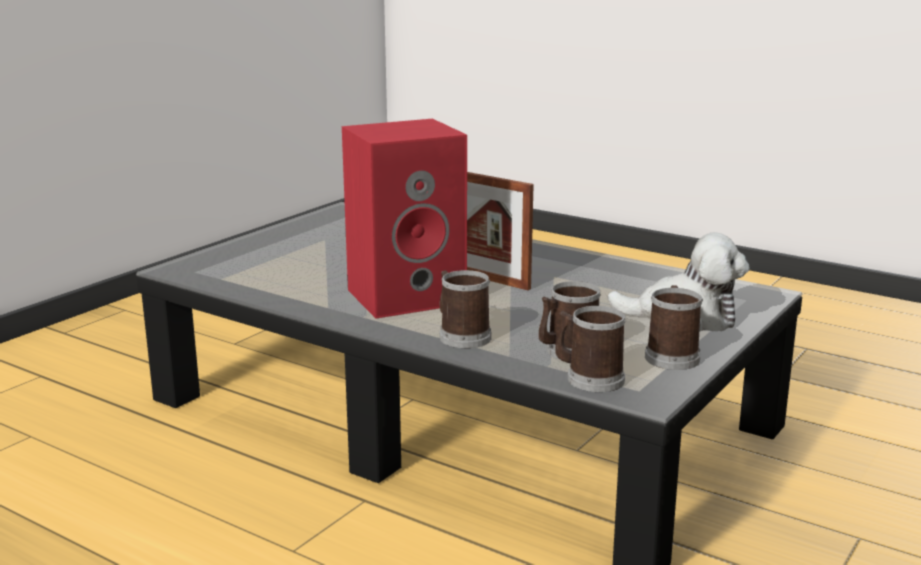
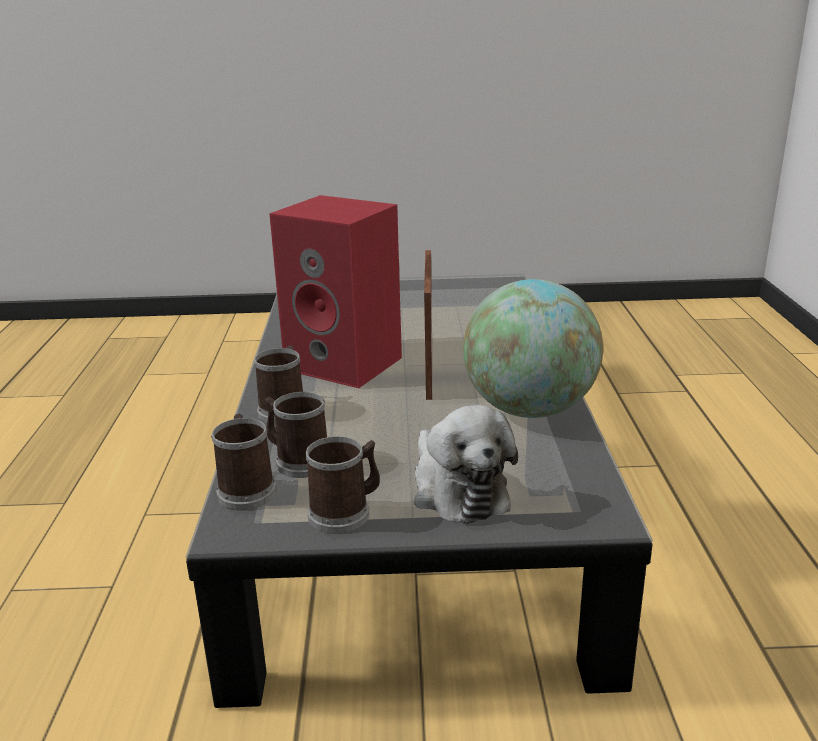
camera: 55 degrees right, 5 degrees up
none -> globe [463,279,603,418]

